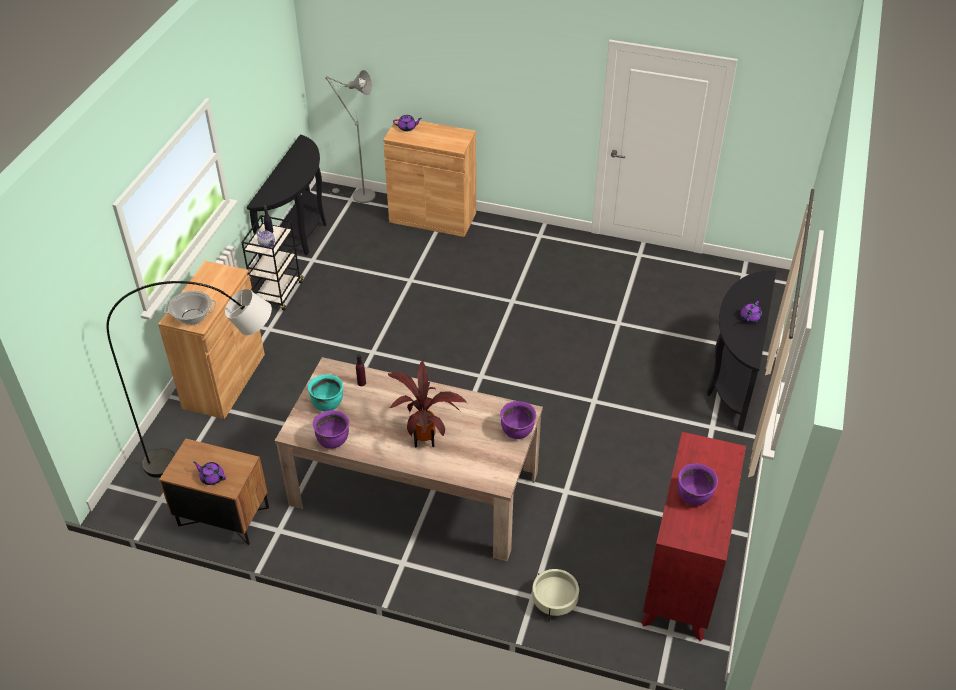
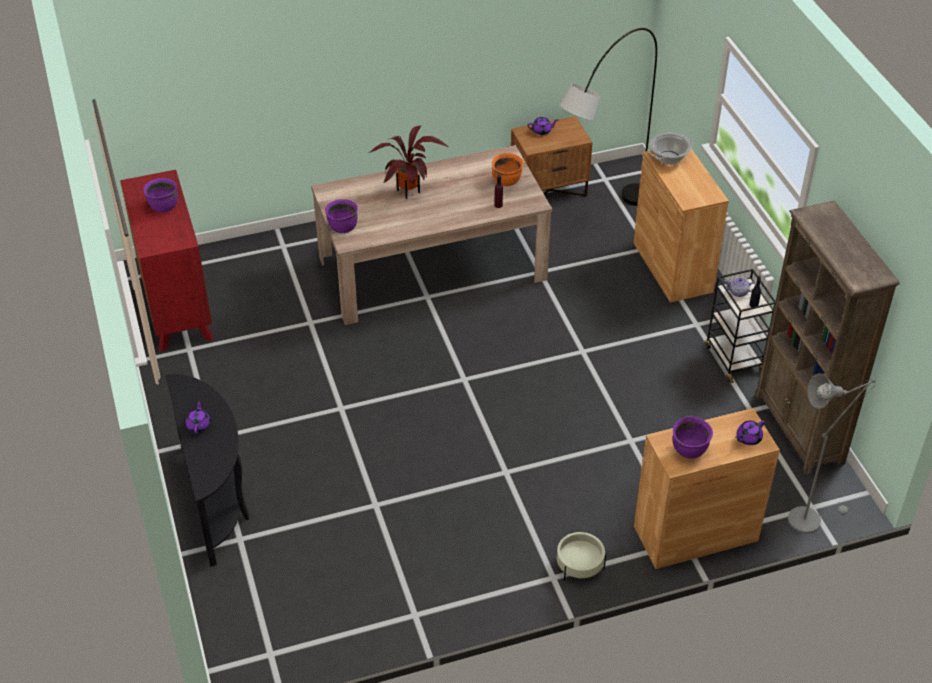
camera: 145 degrees right, 0 degrees up
black console table [246,135,327,258] -> brown bookcase [755,200,900,475]
turquoise cooking pot [308,374,343,411] -> orange cooking pot [492,153,524,186]
purple cooking pot [313,410,349,449] -> purple cooking pot moved to [672,416,713,459]
beige planter [532,569,580,622] -> beige planter moved to [557,532,606,581]

